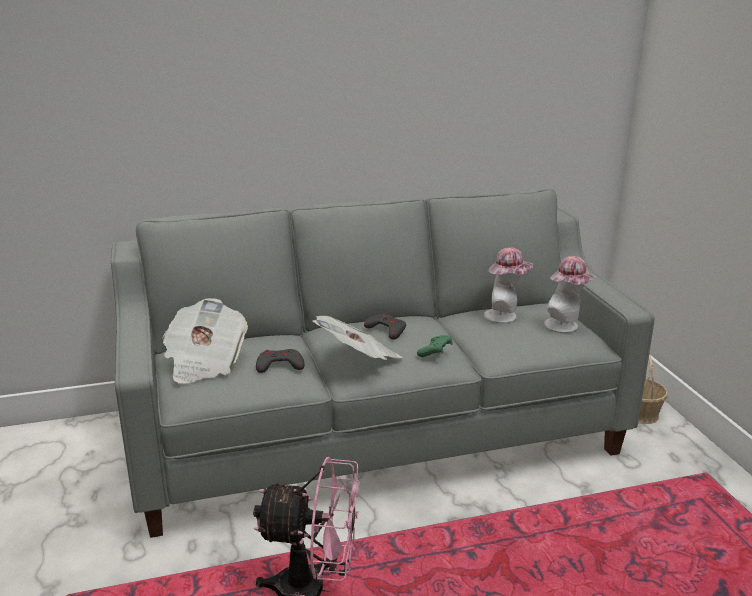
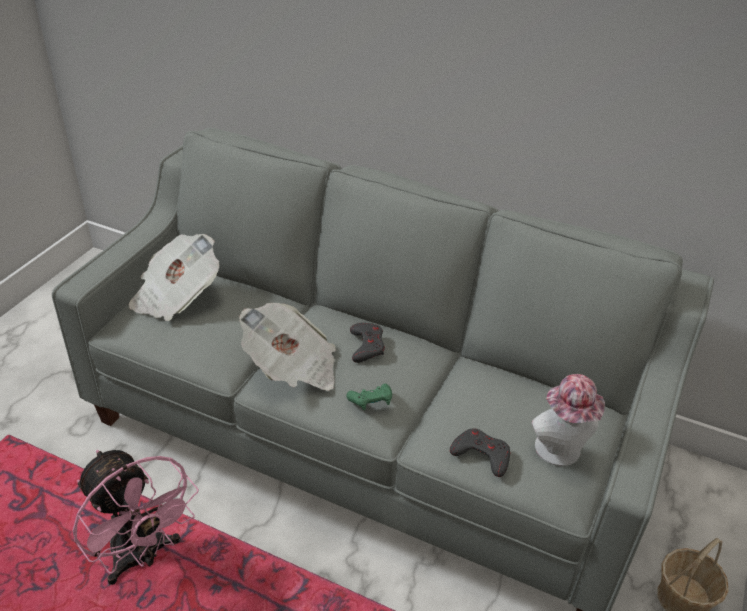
camera: 40 degrees right, 15 degrees up
grey game controller [256,349,305,373] -> grey game controller moved to [450,428,510,477]
hat [484,247,533,323] -> none

